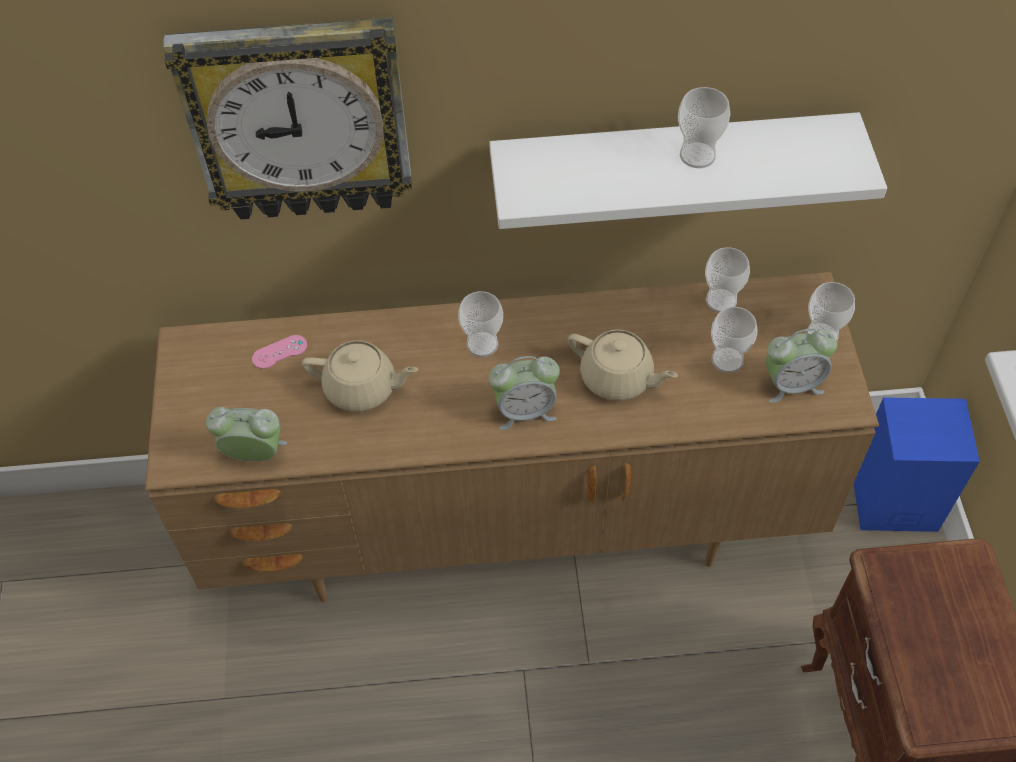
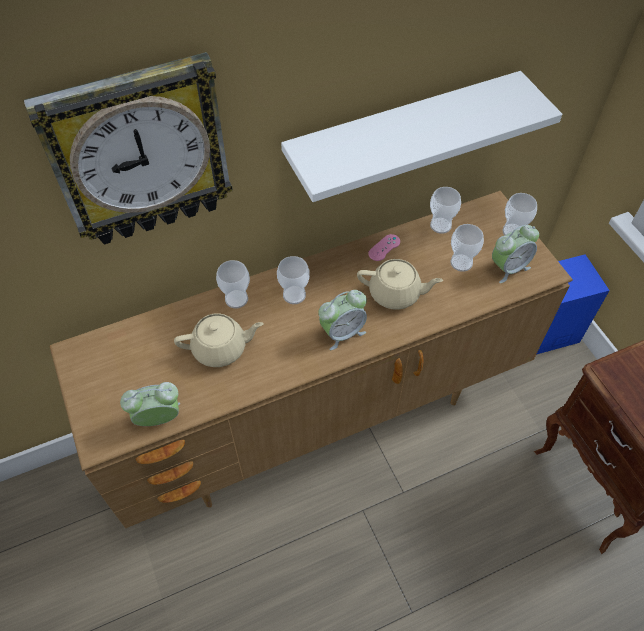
camera: 20 degrees left, 0 degrees up
pink game controller [252,335,307,369] -> pink game controller moved to [368,234,400,261]
cup [678,87,730,168] -> cup moved to [216,260,250,309]

